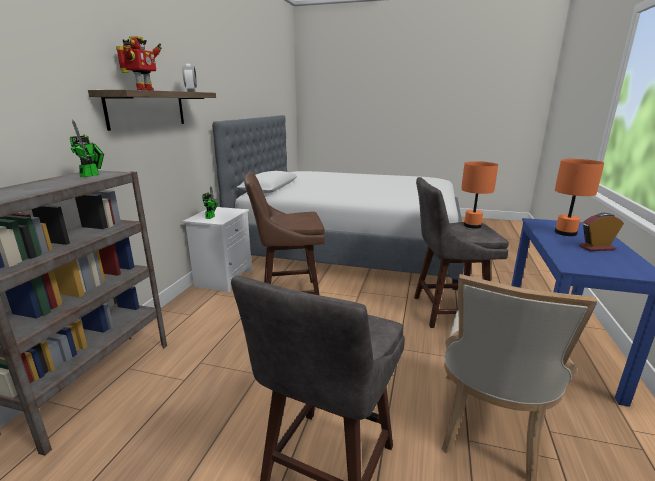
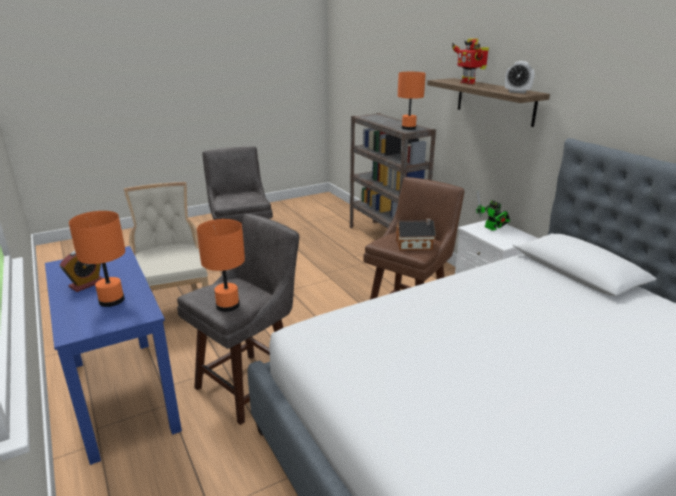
camera: 135 degrees right, 5 degrees up
toy robot [70,120,104,177] -> orange table lamp [398,72,426,130]
none -> toy house [396,218,436,250]

